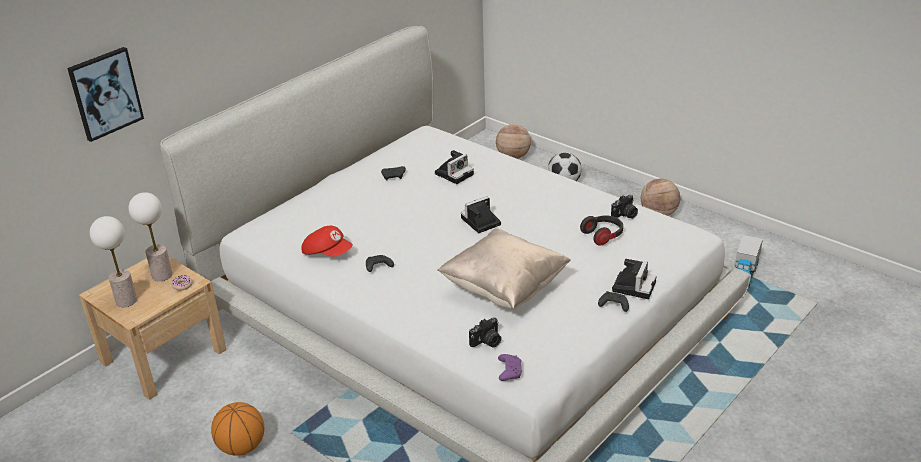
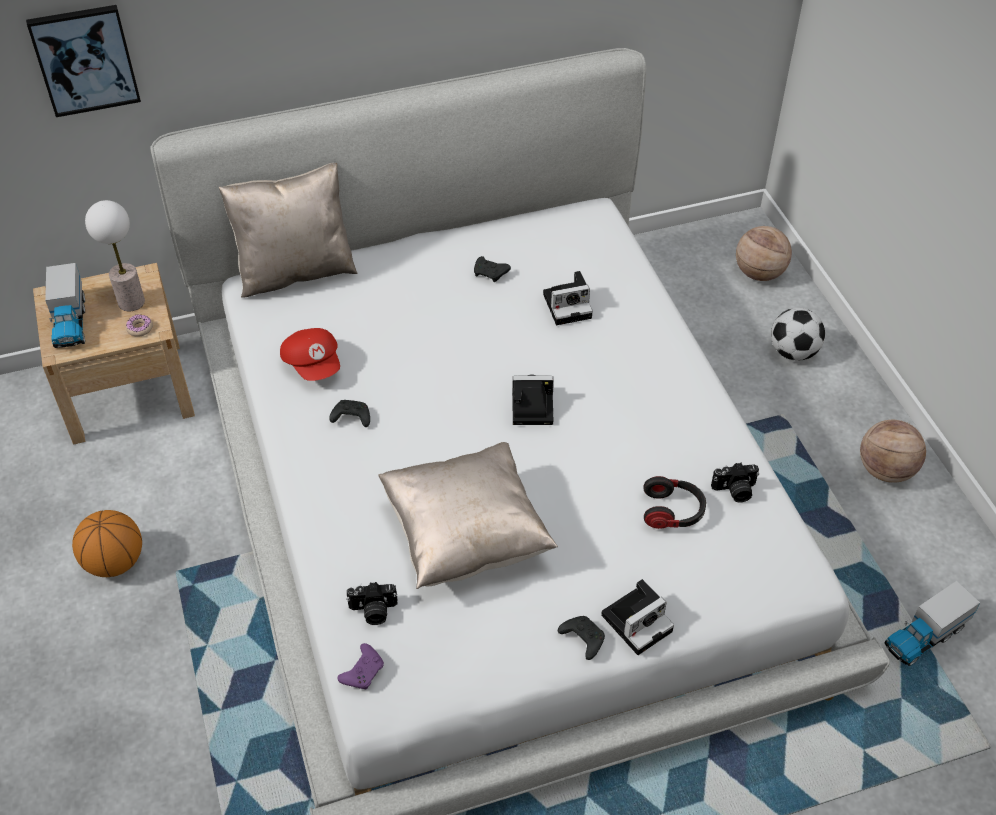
camera: 30 degrees right, 15 degrees up
table lamp [90,216,137,307] -> toy truck [45,263,85,348]
none -> beige pillow [219,163,358,298]

